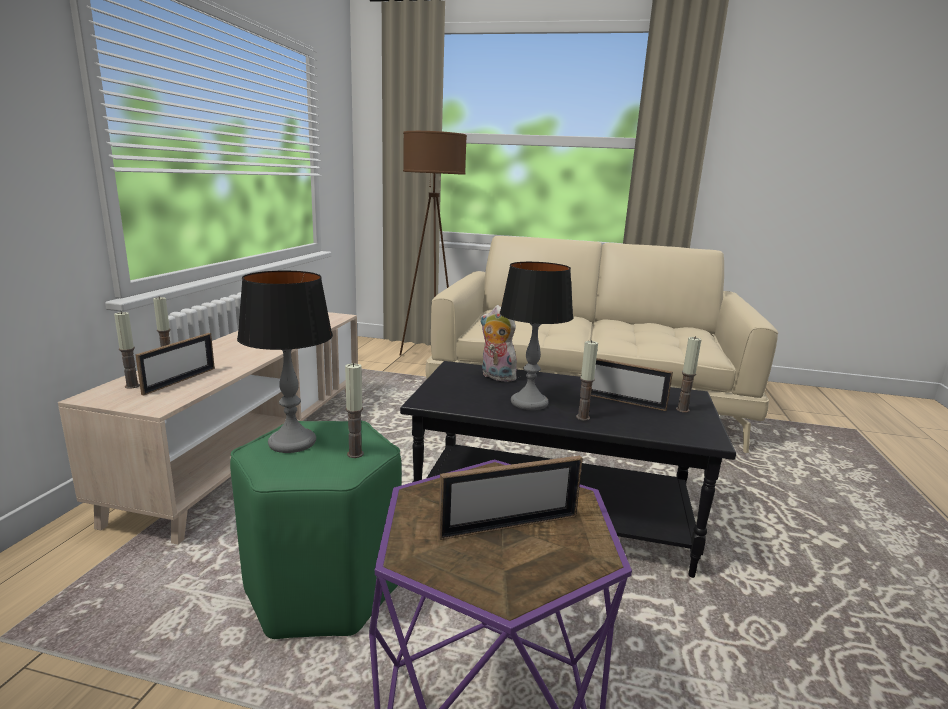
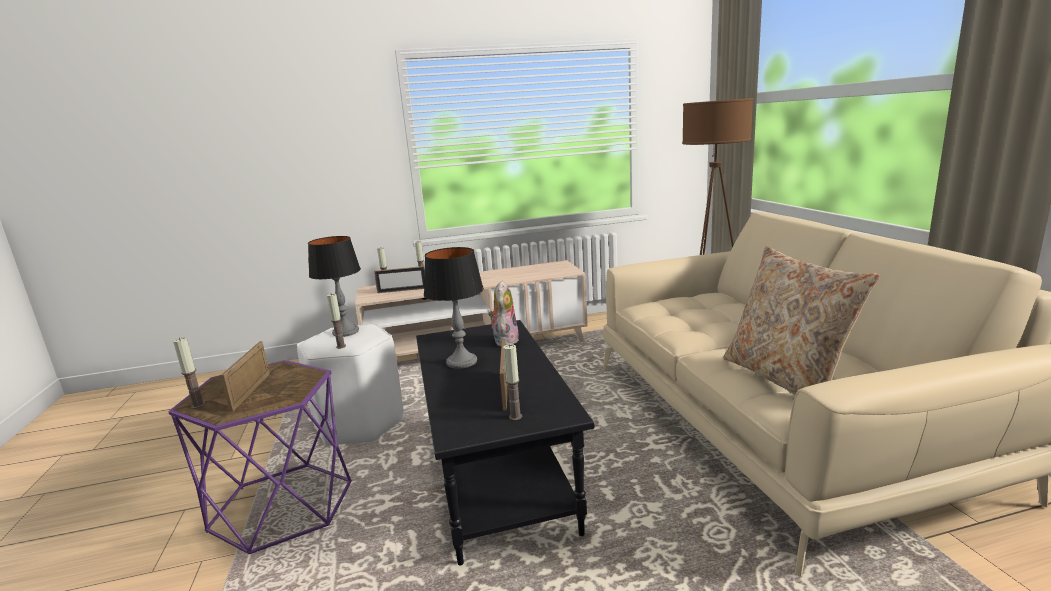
camera: 65 degrees right, 0 degrees up
green stool [230,421,402,639] -> white stool [297,324,404,446]
picture frame [438,456,583,540] -> picture frame turned 45 degrees clockwise [220,342,270,412]
candle [576,340,598,421] -> candle moved to [173,337,205,409]
none -> beige pillow [723,246,880,395]

